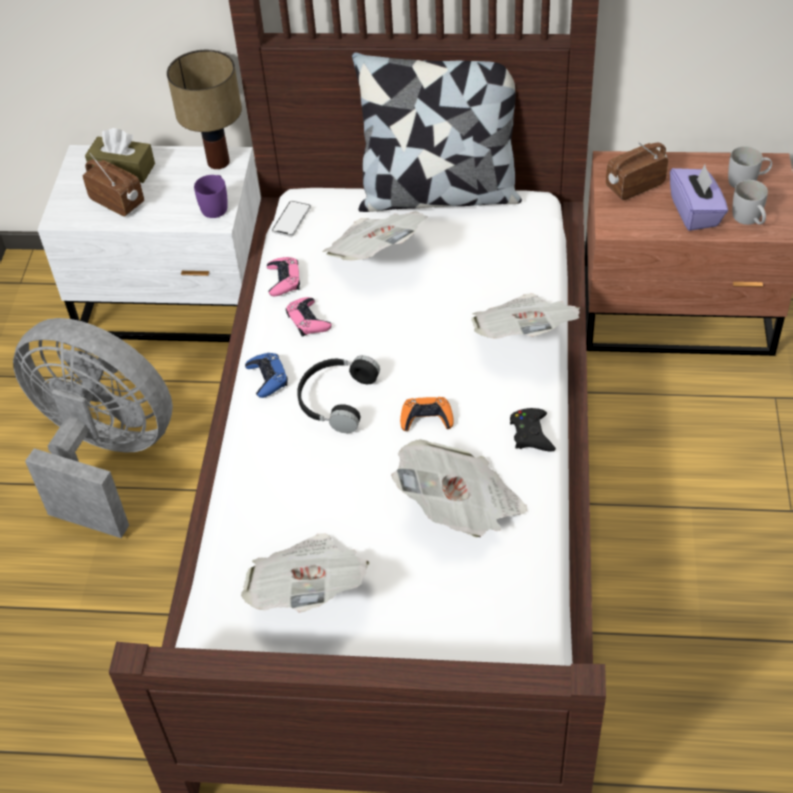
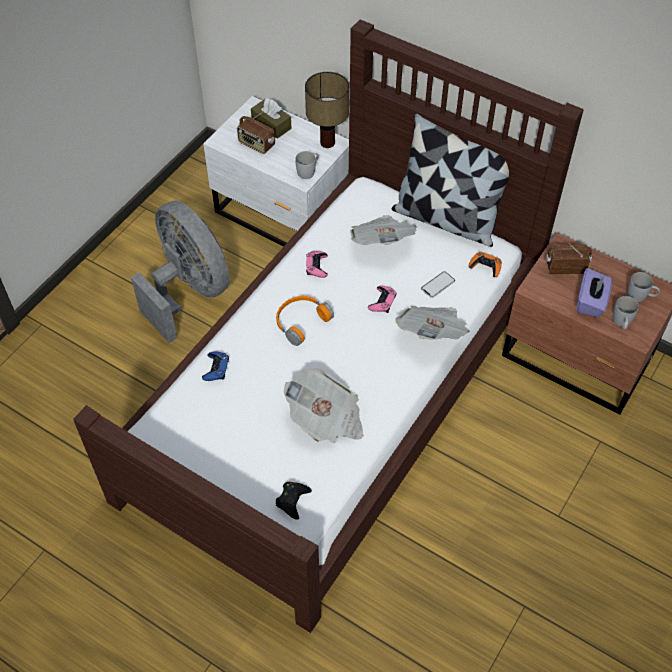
camera: 25 degrees right, 5 degrees up
radio [83,153,144,216] -> radio turned 150 degrees clockwise [237,112,275,154]
purple mug [194,175,227,218] -> white mug [295,151,319,179]
newspaper [241,533,370,612] -> none
blue game controller [245,353,288,398] -> blue game controller moved to [202,351,229,381]
pink game controller [267,257,300,296] -> pink game controller moved to [368,286,397,313]
phone [272,201,311,237] -> phone moved to [421,271,455,298]
black headphones [297,355,380,433] -> orange headphones [276,296,334,346]
orange game controller [400,397,454,431] -> orange game controller moved to [469,252,502,278]
black game controller [510,408,556,451] -> black game controller moved to [276,482,312,520]

